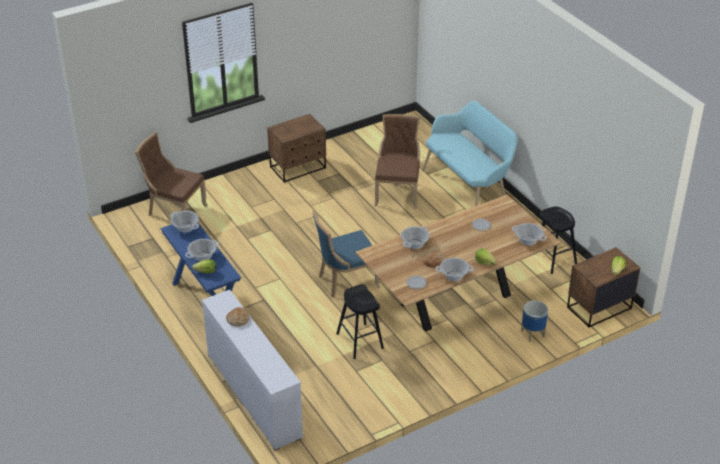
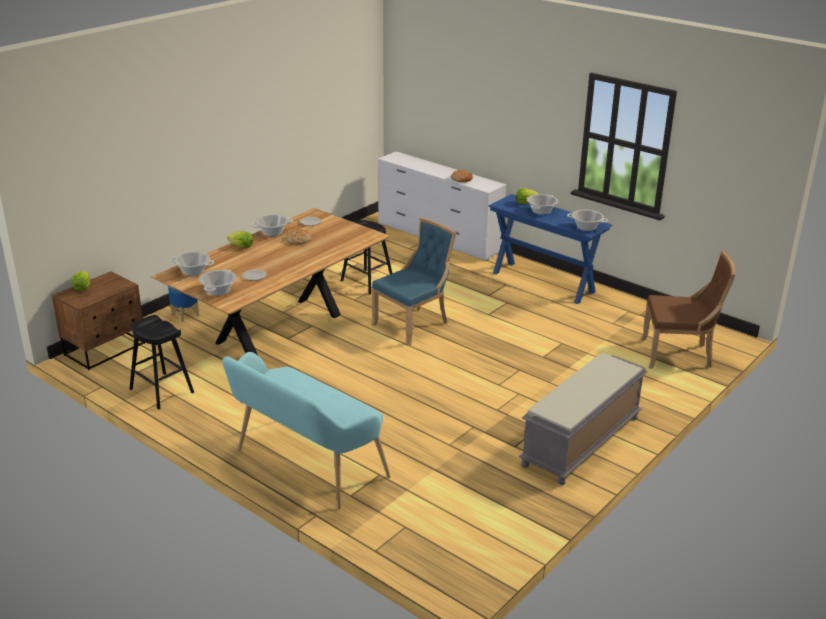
camera: 160 degrees right, 10 degrees down
brown nightstand [267,114,326,183] -> grey bench [519,353,647,485]
brown chair [374,114,420,209] -> none
cooking pot [401,227,430,249] -> cooking pot moved to [199,270,237,296]

